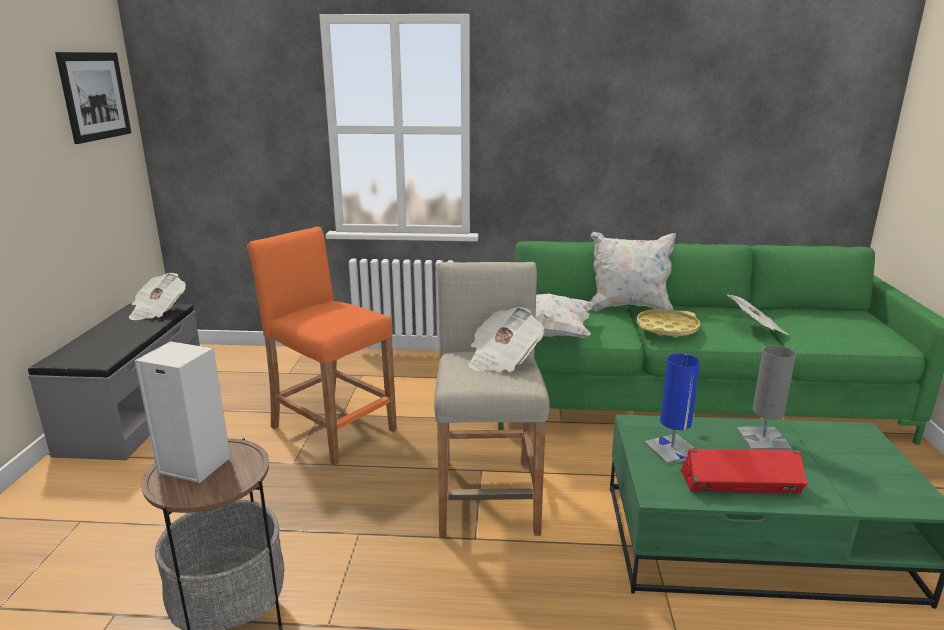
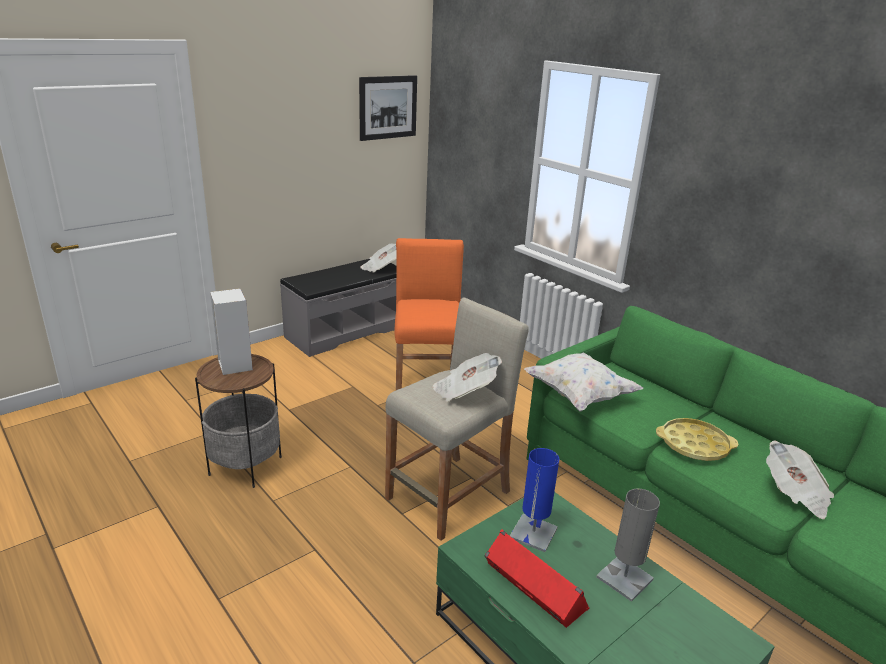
camera: 45 degrees right, 5 degrees up
white pillow [590,232,676,311] -> none

